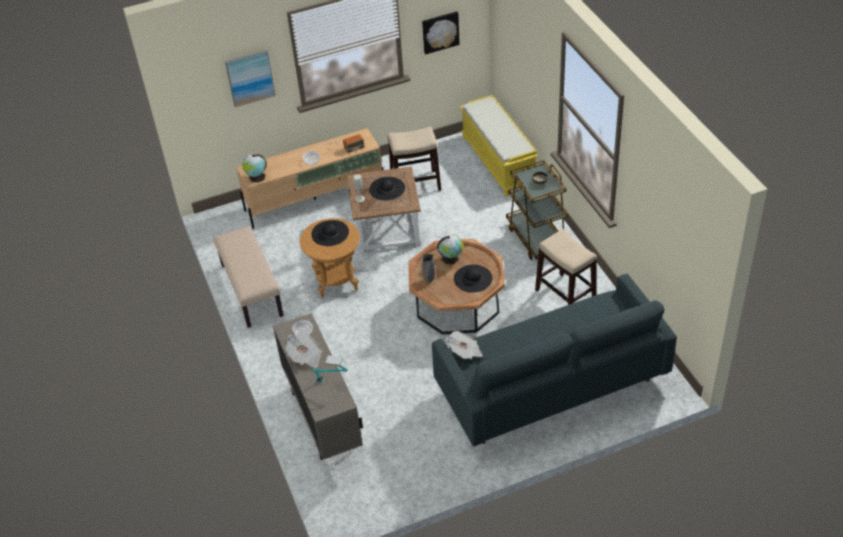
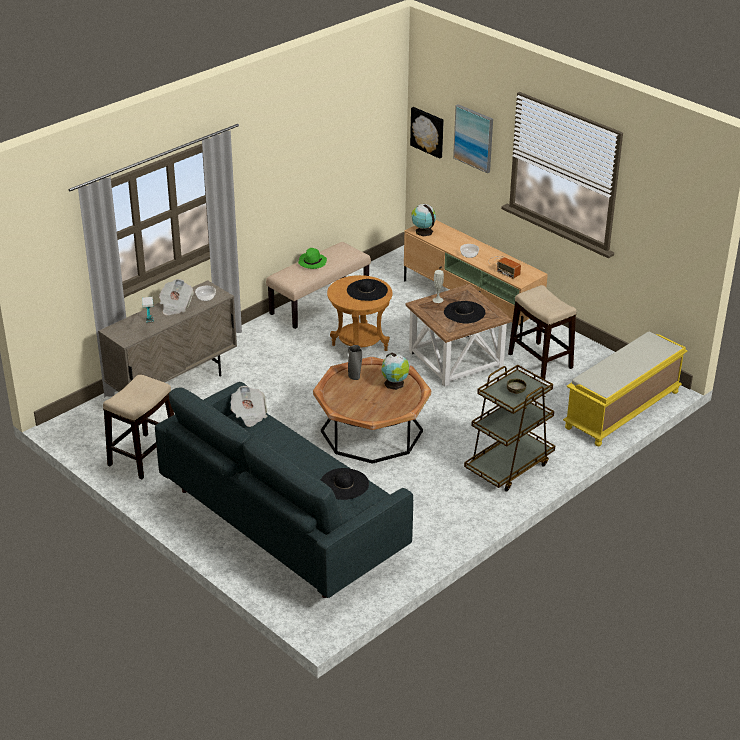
camera: 65 degrees right, 10 degrees down
picture [422,11,460,54] -> picture moved to [410,107,444,159]
black hat [454,264,493,293] -> black hat moved to [321,468,369,500]
stool [535,229,597,305] -> stool moved to [103,375,174,480]
none -> green hat [298,248,327,269]

